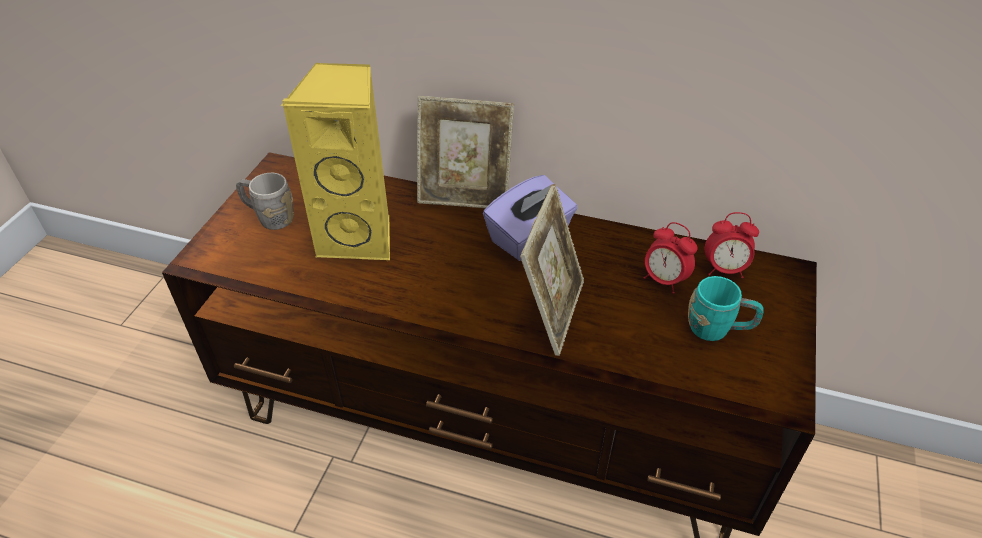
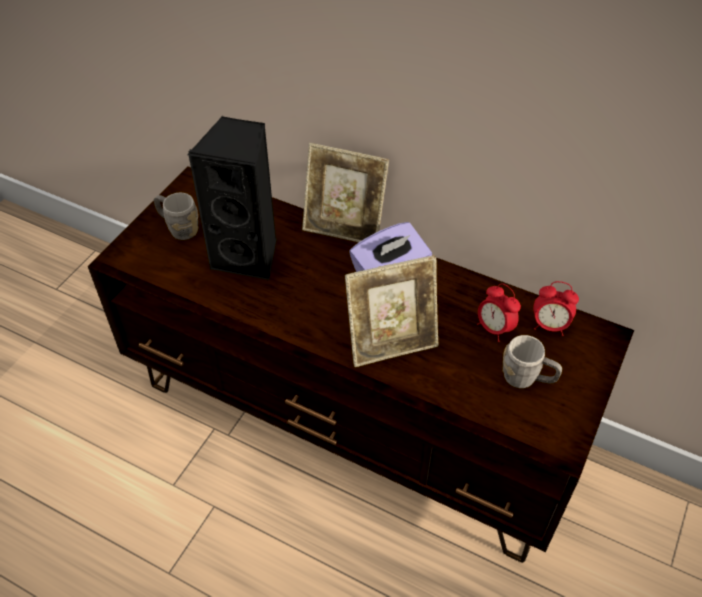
camera: 10 degrees right, 5 degrees up
yellow speaker [281,62,390,261] -> black speaker [187,116,277,280]
picture frame [520,184,584,356] -> picture frame turned 45 degrees clockwise [345,255,438,367]
turquoise mug [688,276,764,341] -> grey mug [503,335,562,388]

